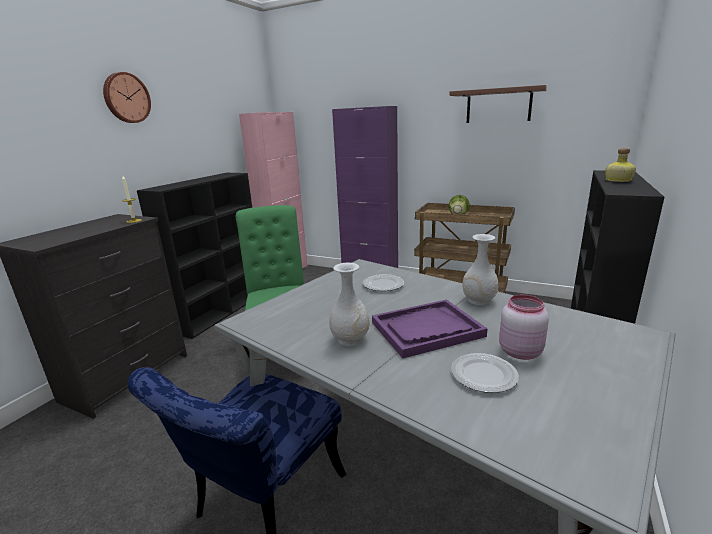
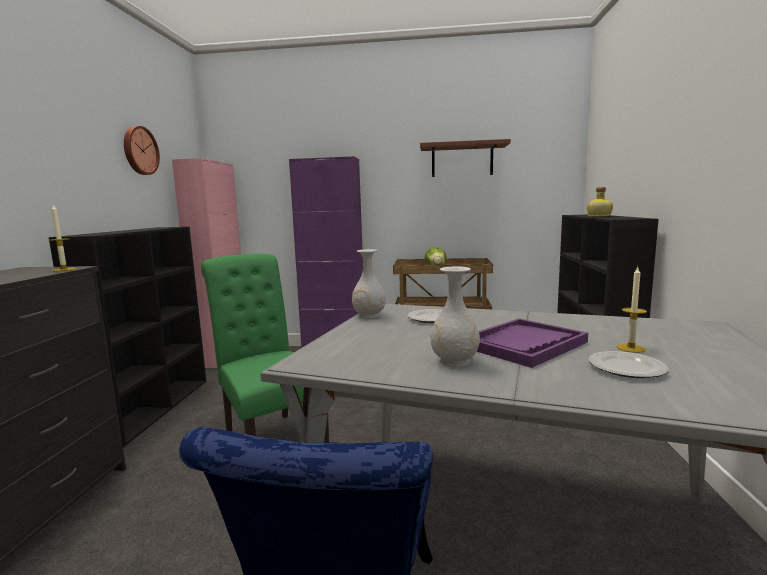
camera: 20 degrees left, 10 degrees down
wall clock [103,72,151,123] -> wall clock moved to [124,126,160,175]
white vase [462,234,498,306] -> white vase moved to [352,249,386,319]
pink jar [499,295,549,360] -> candle [617,267,647,353]

